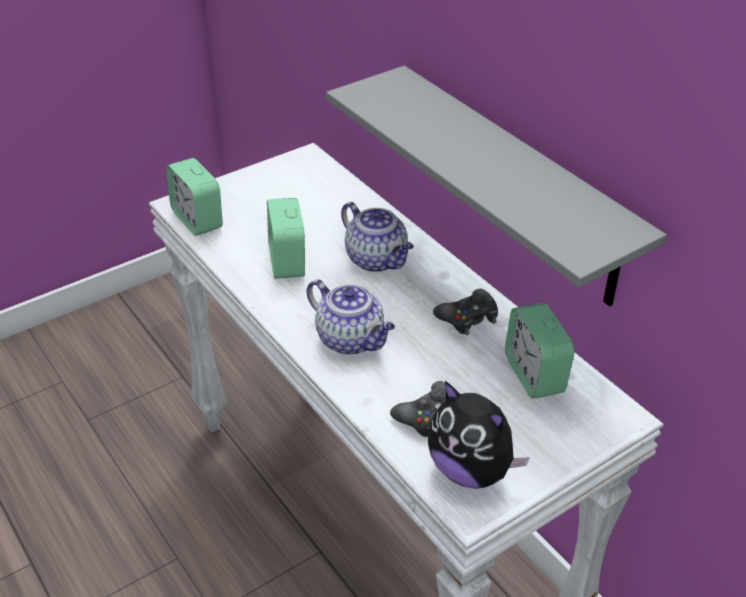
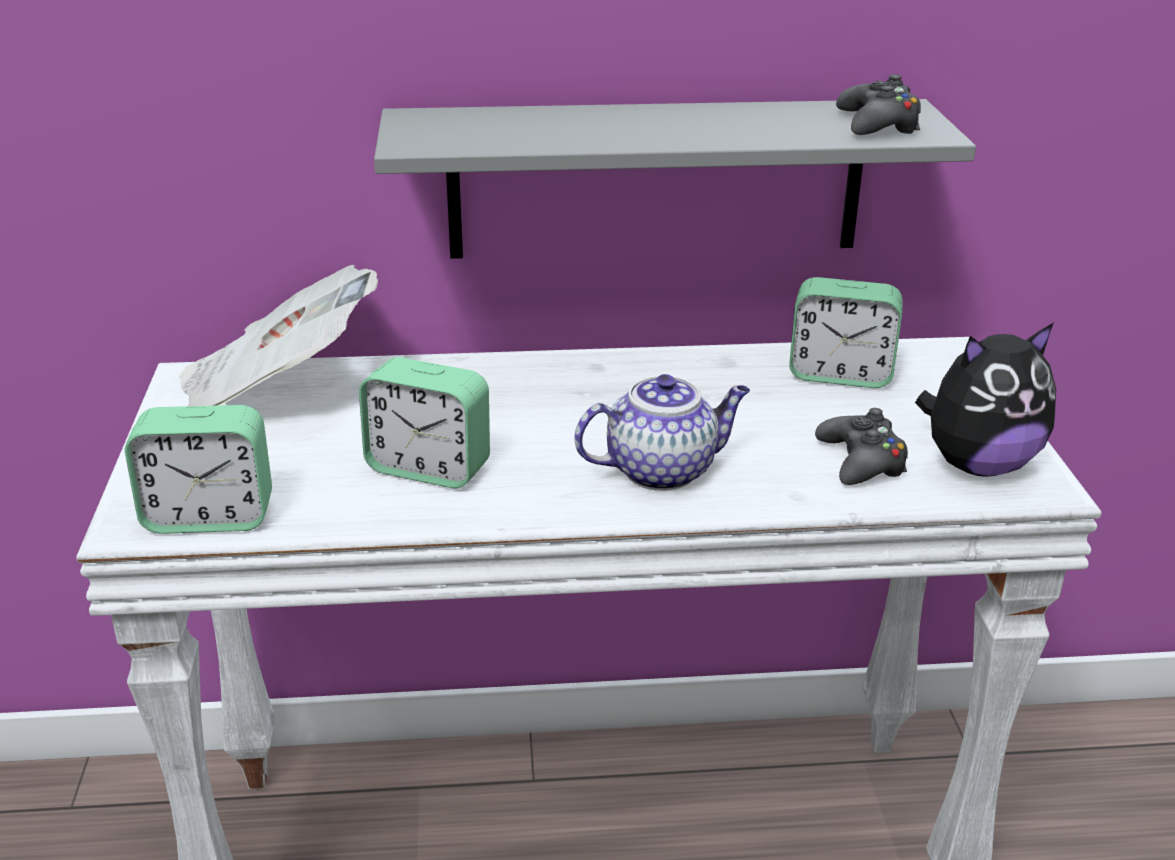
camera: 60 degrees left, 10 degrees down
teapot [341,202,413,272] -> none
black game controller [433,289,498,335] -> black game controller moved to [836,75,921,135]
none -> newspaper [179,265,378,406]

